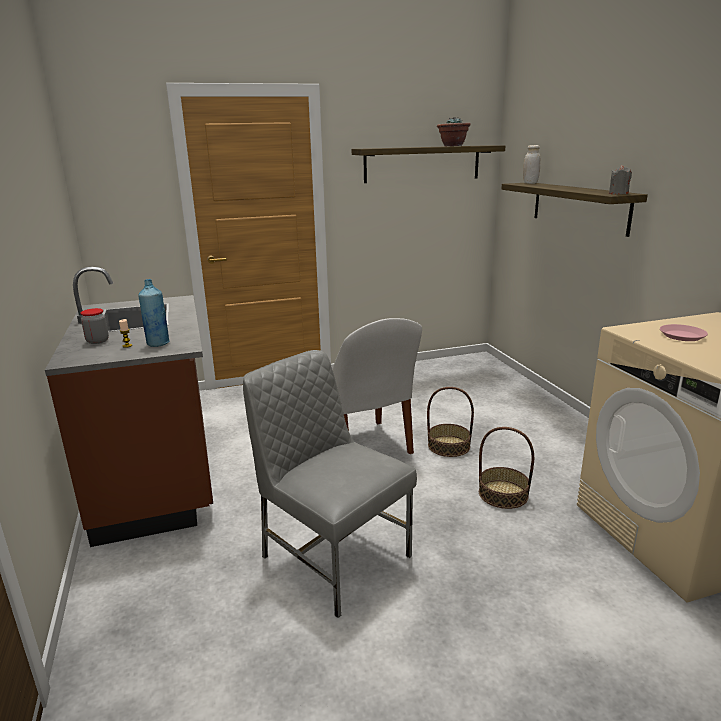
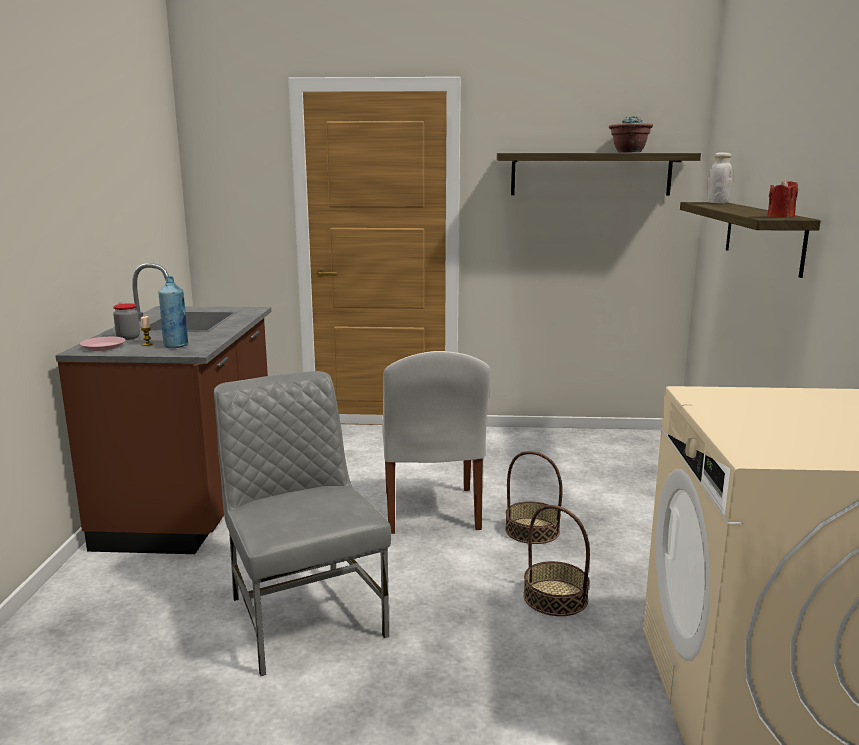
camera: 20 degrees right, 5 degrees down
grey candle [609,165,632,194] -> red candle [767,178,798,218]
pink plate [660,324,708,341] -> pink plate moved to [80,337,125,351]

